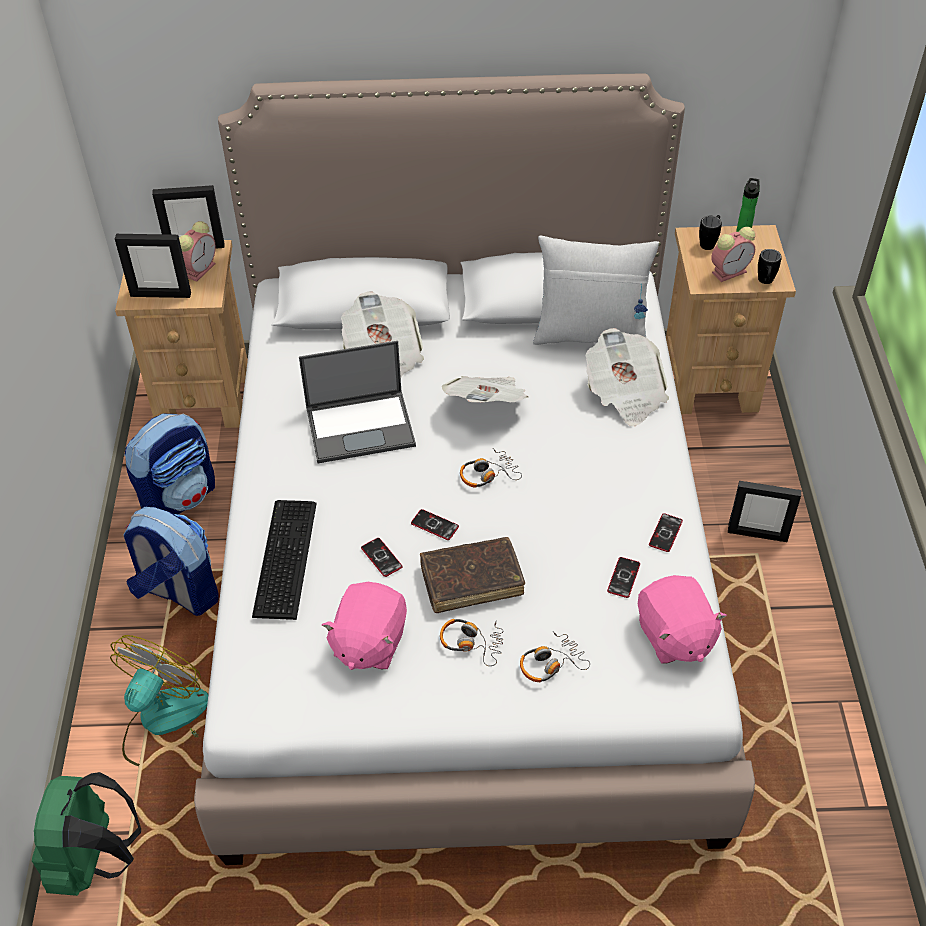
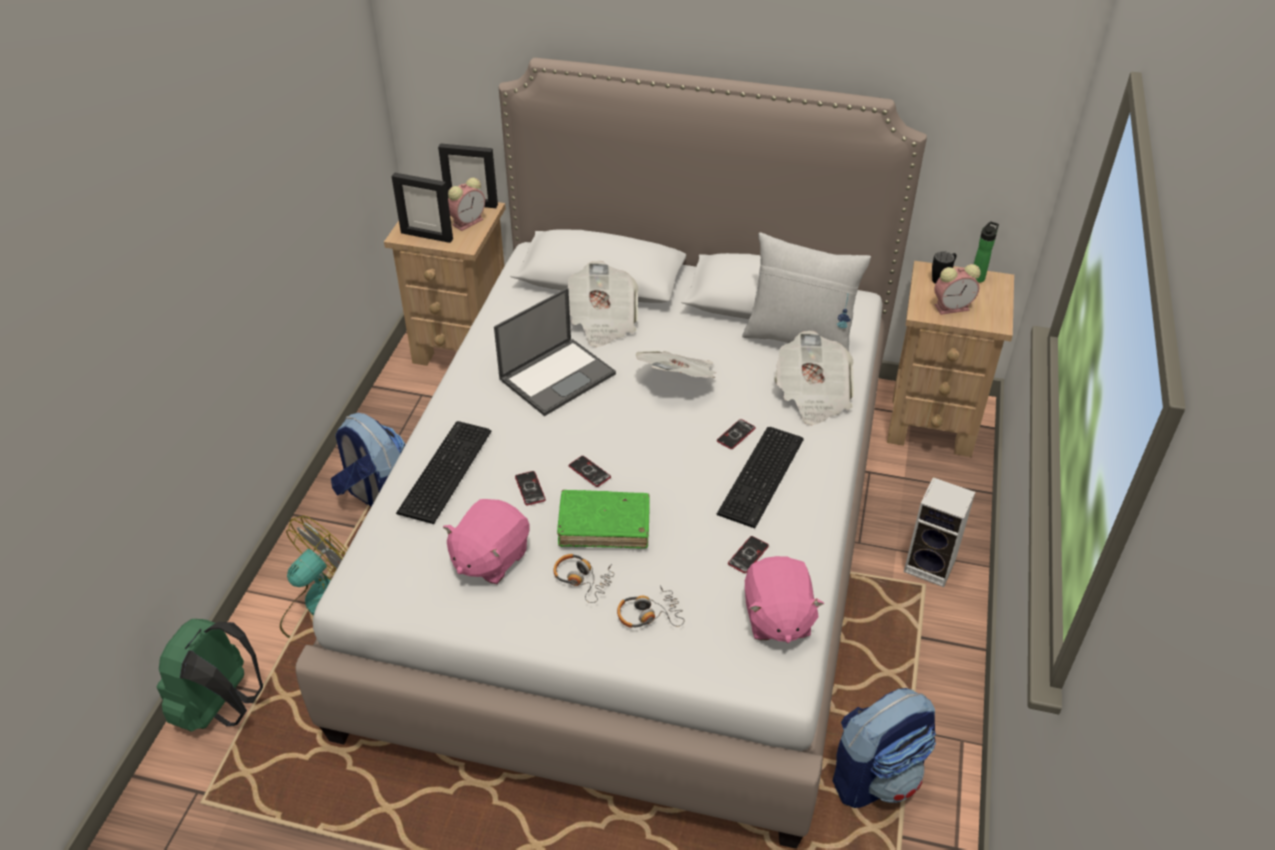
camera: 15 degrees right, 5 degrees down
backpack [124,414,215,514] -> backpack moved to [833,688,936,808]
laptop [299,341,416,464] -> laptop turned 45 degrees counterclockwise [494,288,616,416]
brown book [420,537,525,613] -> green book [557,490,650,549]
headphones [460,448,522,488] -> none
phone [649,513,683,552] -> phone moved to [717,419,756,449]
picture frame [728,481,801,542] -> speaker [904,477,975,587]
black mug [758,249,782,284] -> none
none -> keyboard [717,427,804,528]

